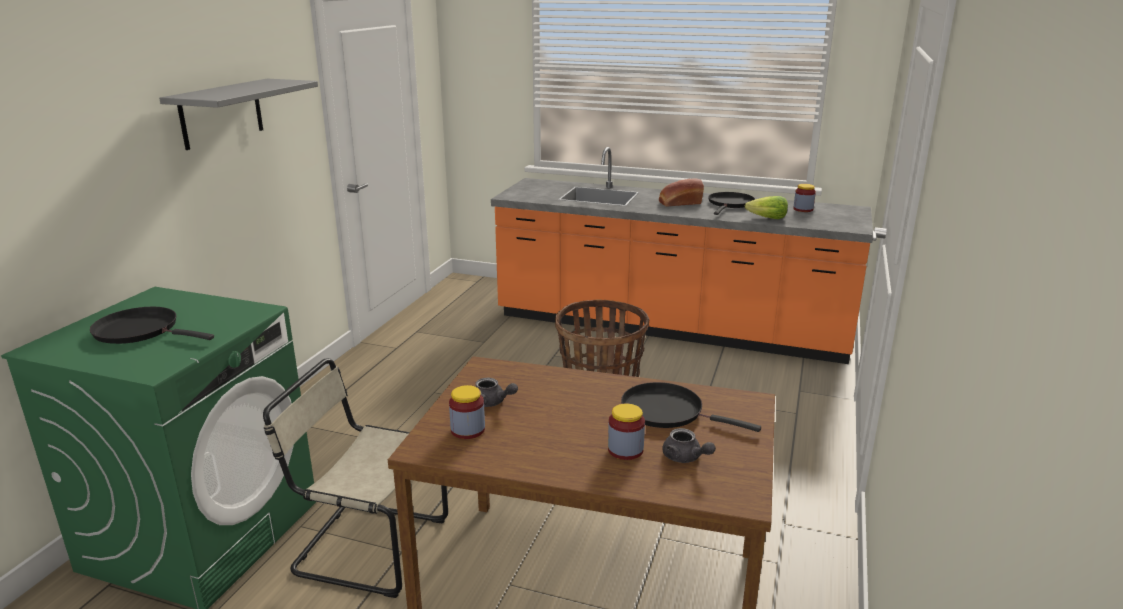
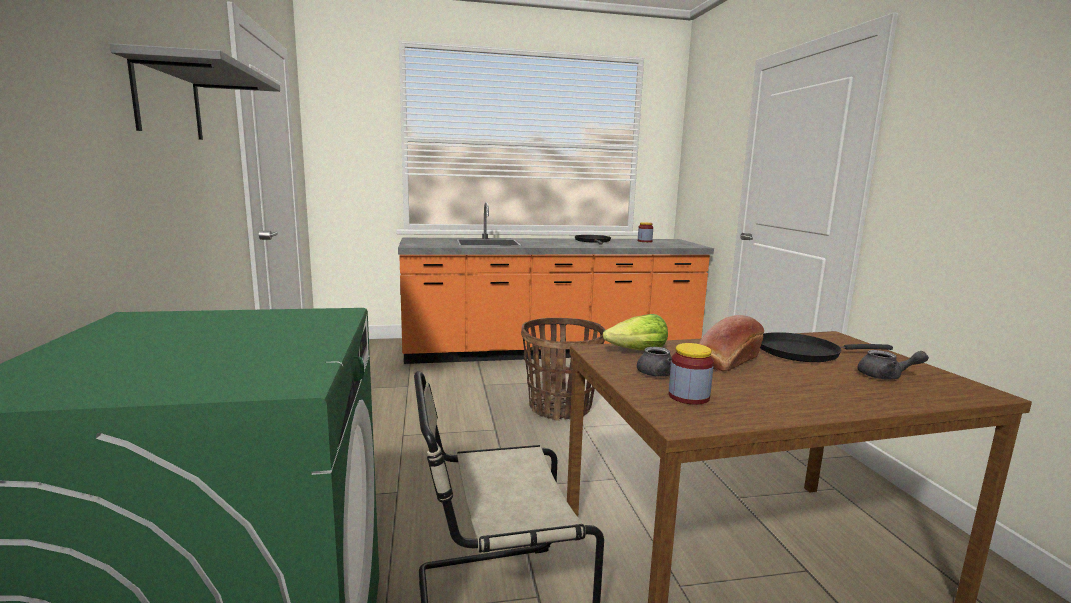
camera: 30 degrees left, 10 degrees down
black frying pan [90,307,214,344] -> none
jar [608,404,645,460] -> none
bread [659,179,704,206] -> bread moved to [699,315,764,372]
lettuce [745,196,788,219] -> lettuce moved to [603,314,668,350]

